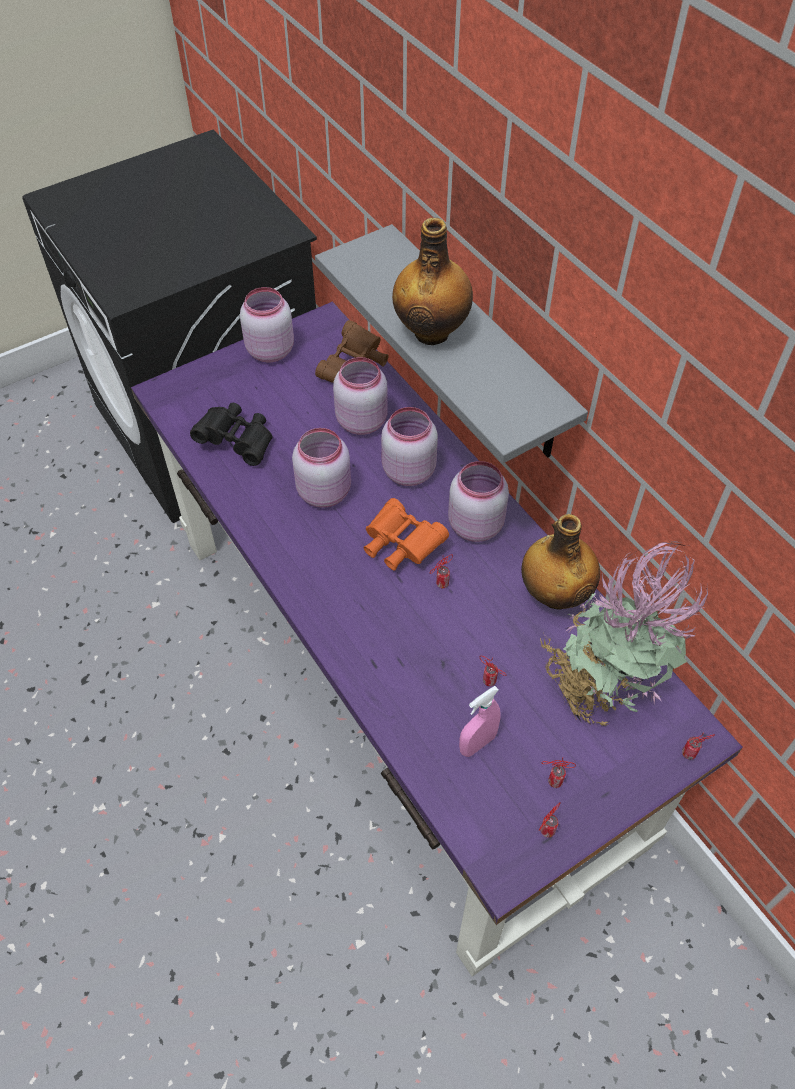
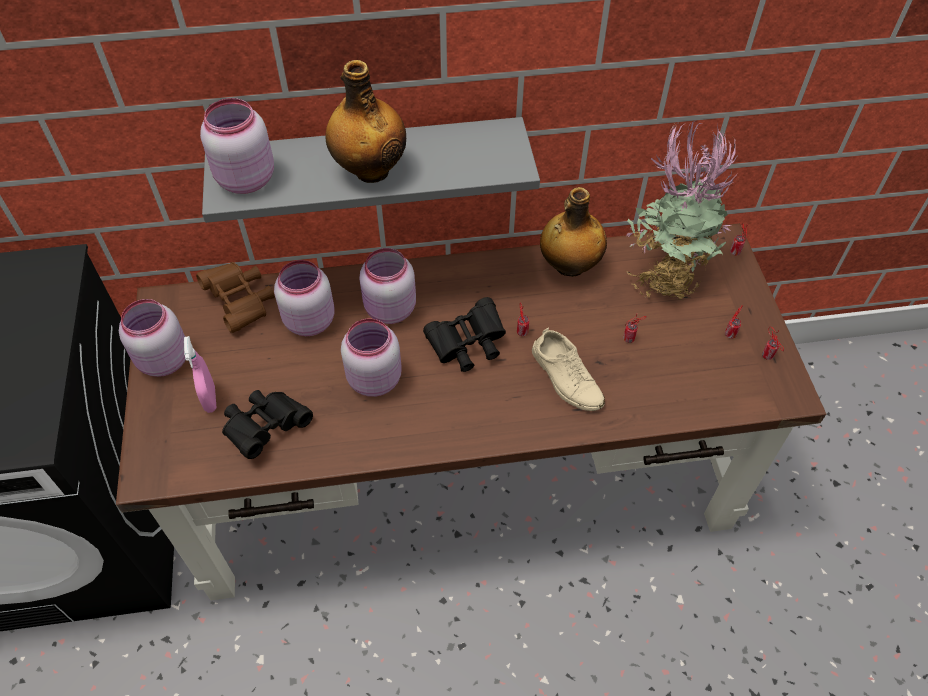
camera: 65 degrees left, 0 degrees up
purple desk [131,302,743,977] -> brown desk [116,223,826,600]
orange binoculars [364,498,449,571] -> black binoculars [423,297,506,372]
pink jar [448,461,509,542] -> pink jar moved to [200,98,274,194]
pink spray bottle [459,686,501,757] -> pink spray bottle moved to [184,336,216,413]
none -> beige shoe [532,328,605,411]

